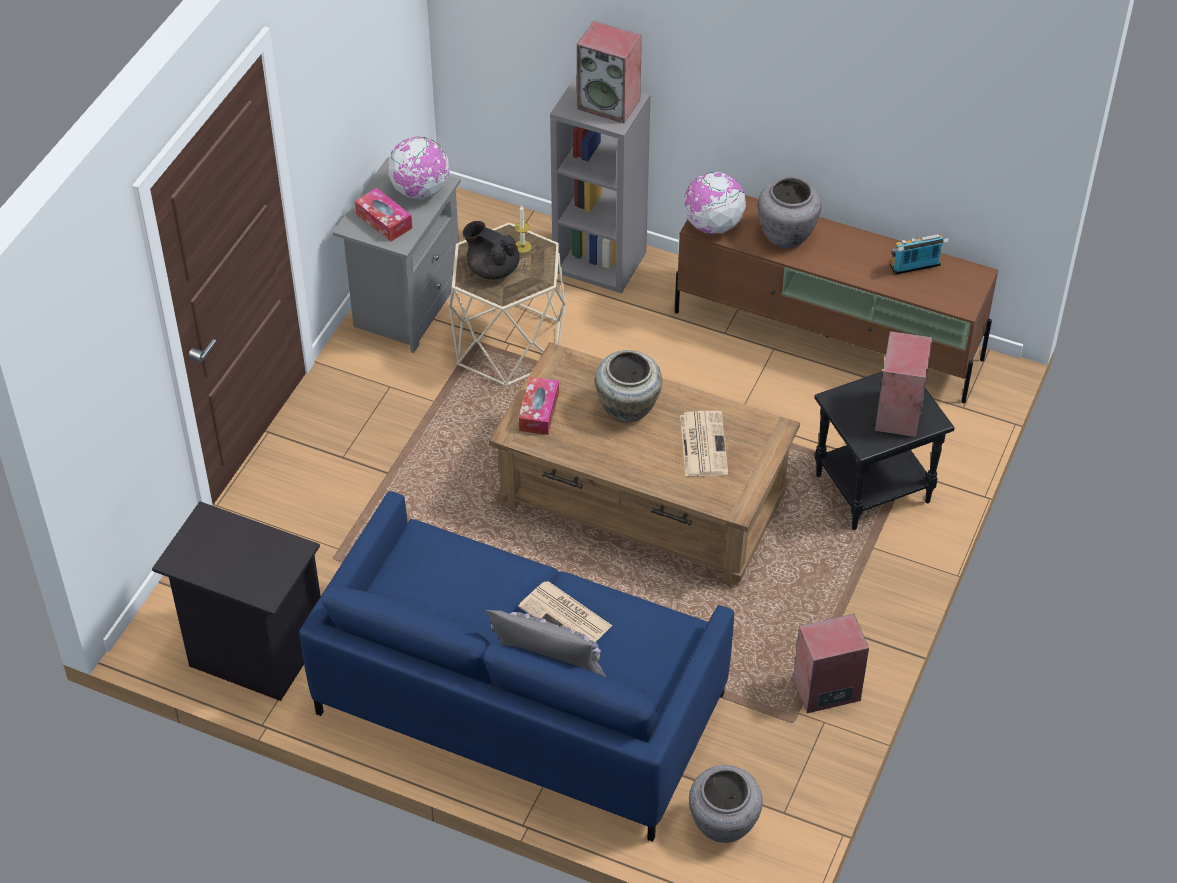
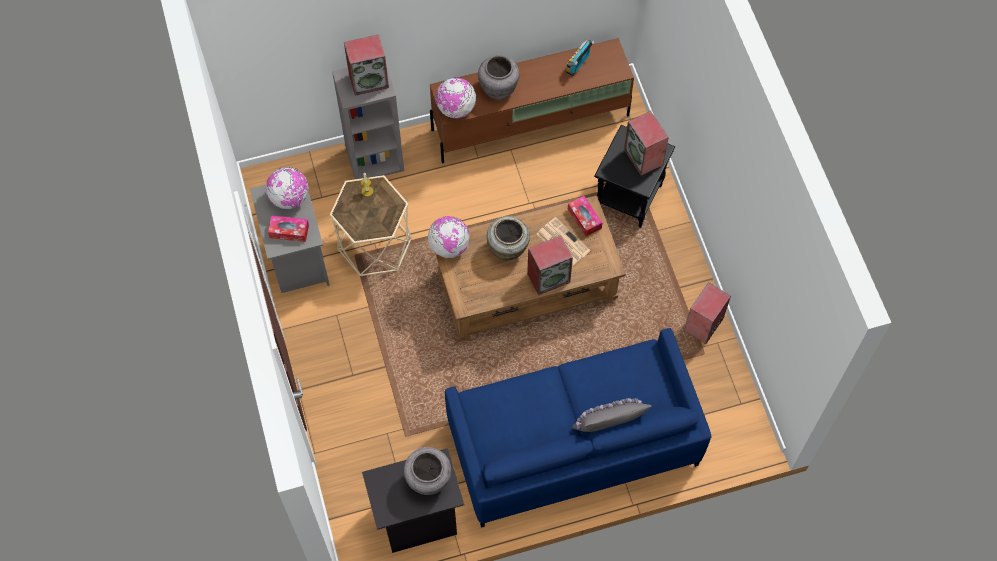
camera: 40 degrees left, 15 degrees up
black teapot [462,221,519,280] -> none
newspaper [518,581,612,642] -> none
tissue box [519,377,559,435] -> tissue box moved to [568,196,602,236]
grey vase [689,765,763,843] -> grey vase moved to [404,447,451,495]
none -> globe [428,216,470,258]
none -> speaker [527,235,573,295]

